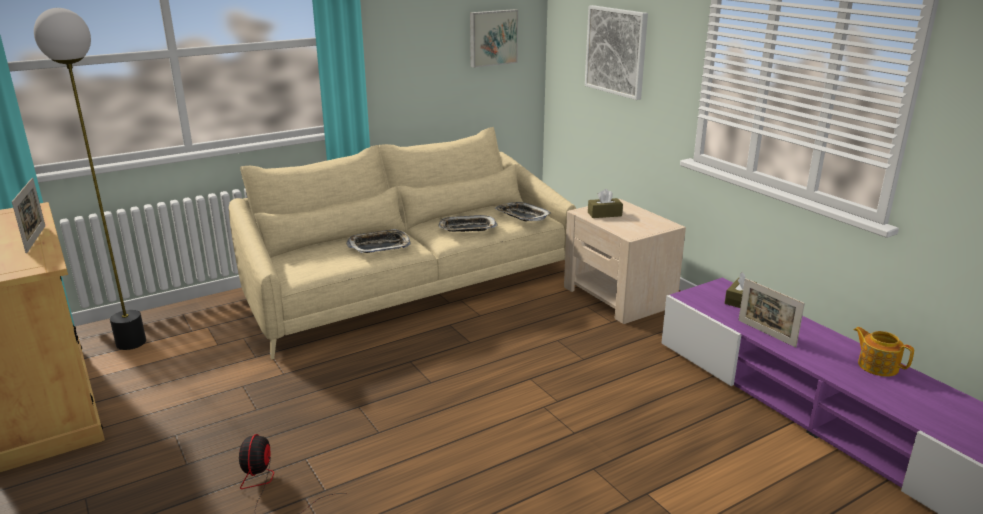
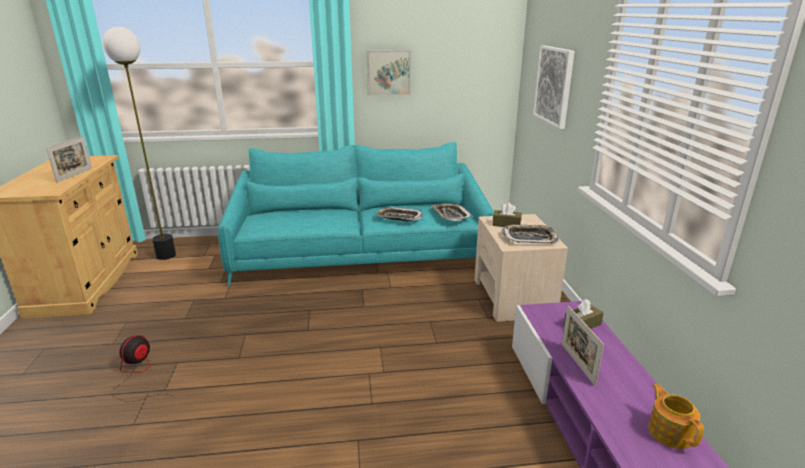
camera: 25 degrees right, 0 degrees up
beige sofa [229,127,576,360] -> turquoise sofa [218,142,494,286]
tray [346,229,411,253] -> tray moved to [501,225,559,244]
picture [470,9,518,68] -> picture moved to [367,50,411,96]

